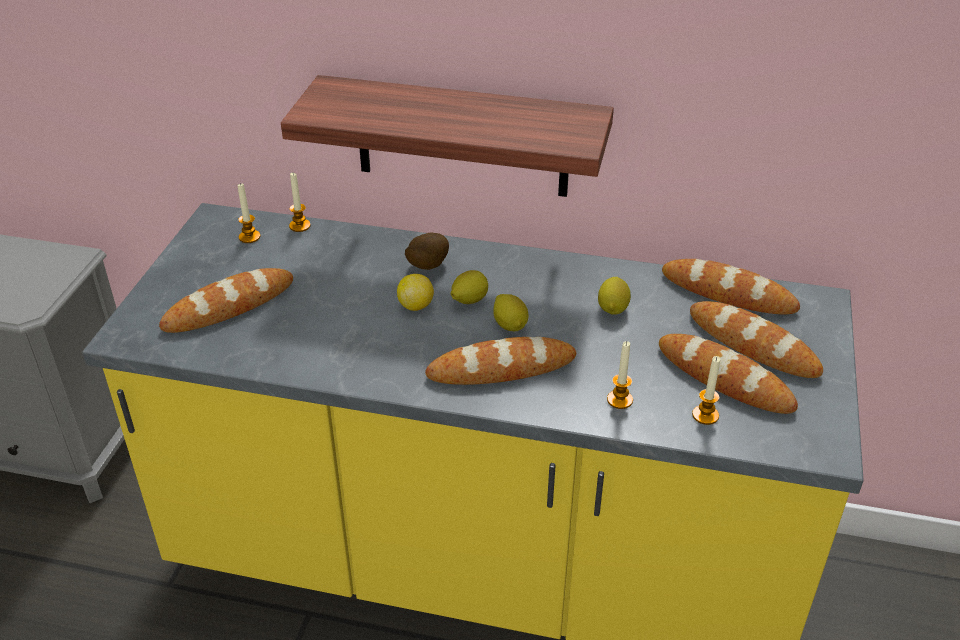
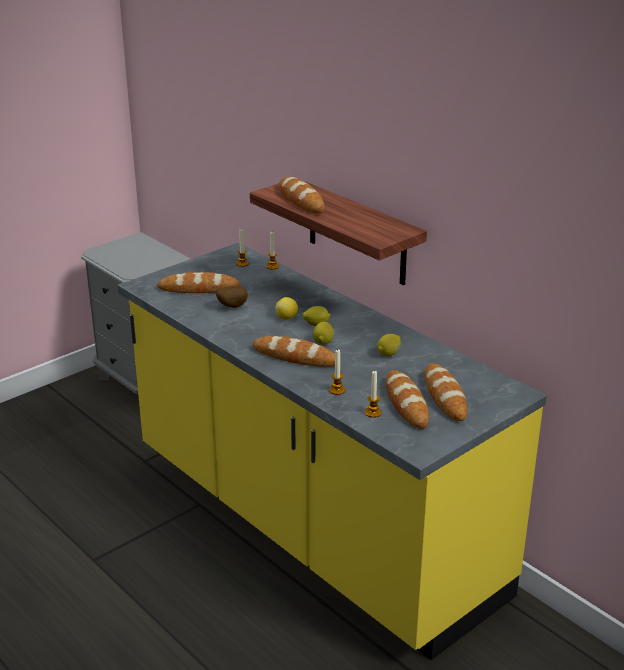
camera: 35 degrees right, 10 degrees down
potato [405,232,449,270] -> potato moved to [216,286,248,308]
bread [662,259,800,314] -> bread moved to [279,177,325,213]

